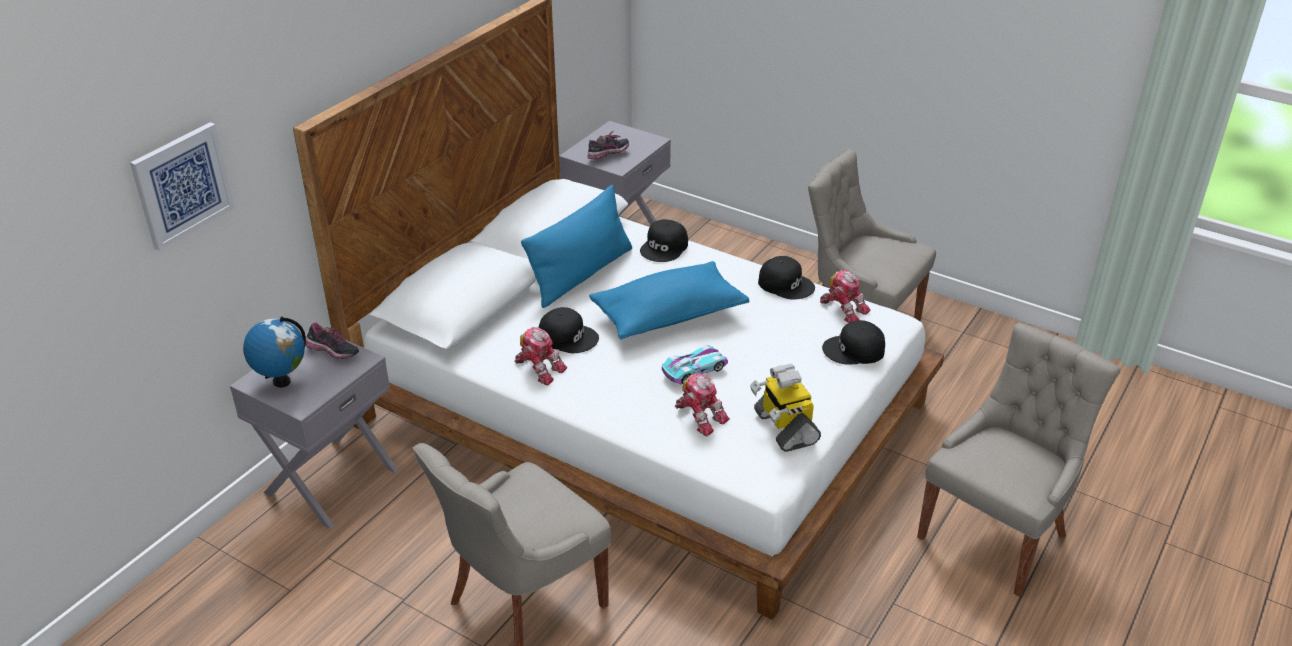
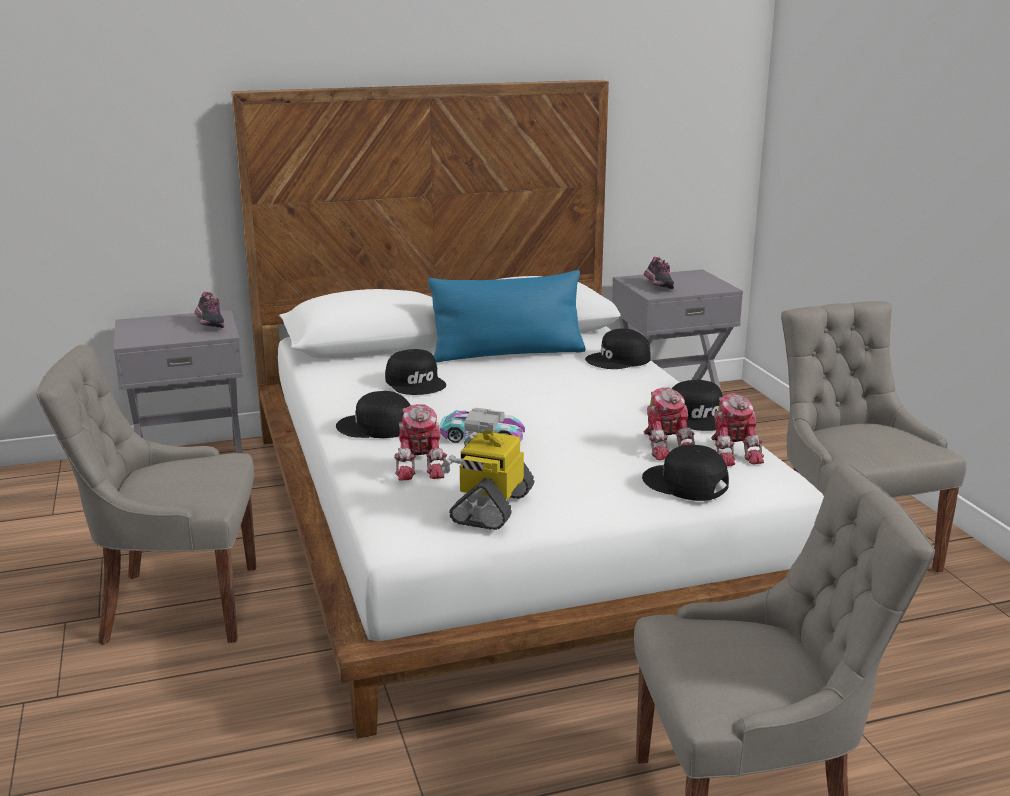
camera: 40 degrees right, 15 degrees down
picture [130,122,235,251] -> none
globe [243,316,306,388] -> none
toy robot [515,327,567,385] -> toy robot moved to [644,387,695,460]
shoe [587,131,629,159] -> shoe turned 75 degrees clockwise [644,257,674,289]
blue pillow [589,261,749,339] -> none
none -> black cap [336,391,411,438]

